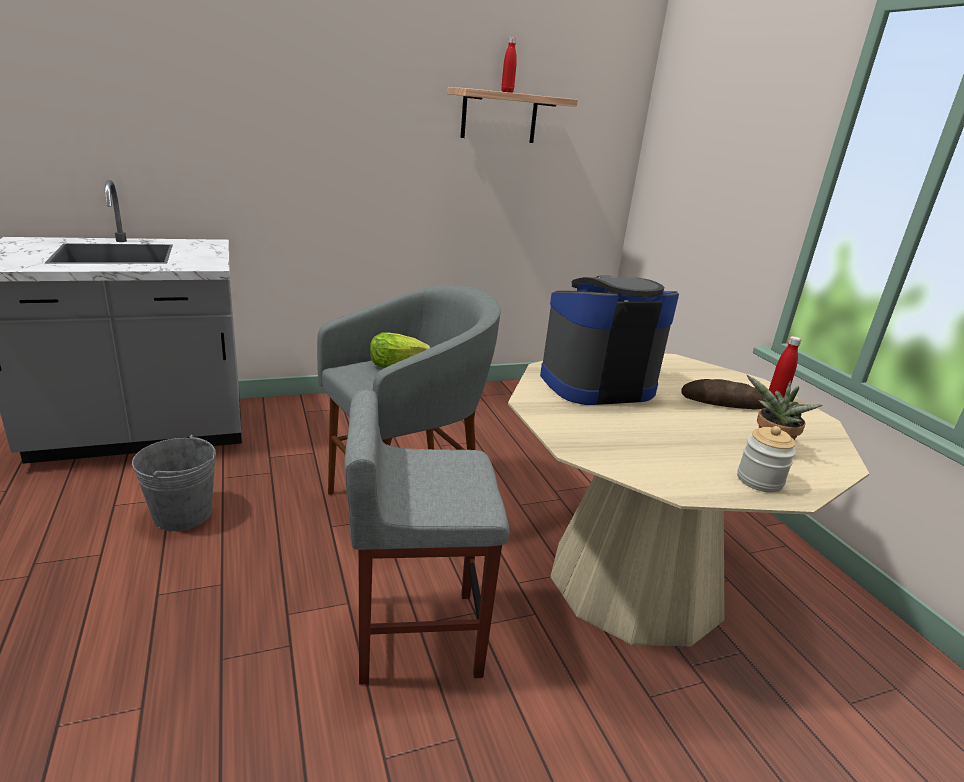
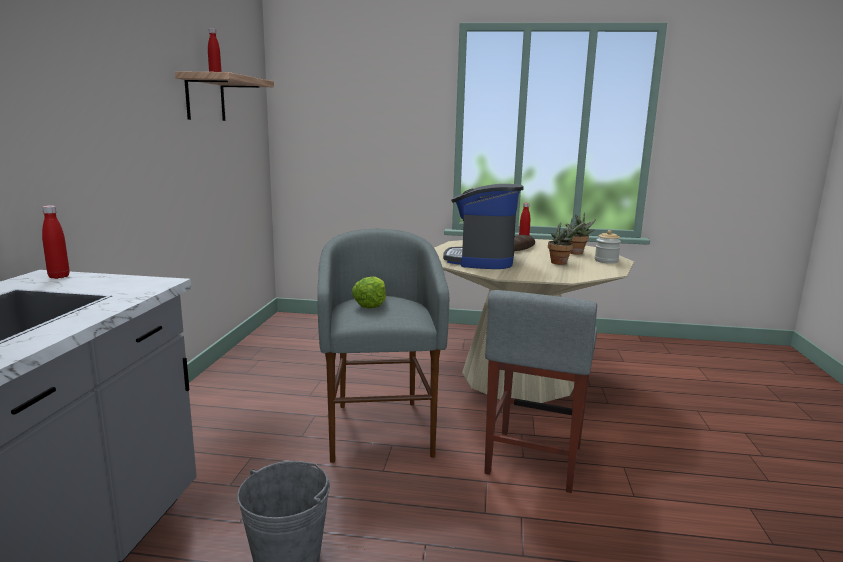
camera: 60 degrees left, 10 degrees down
none -> red bottle [42,205,70,279]
none -> potted plant [548,219,585,265]

